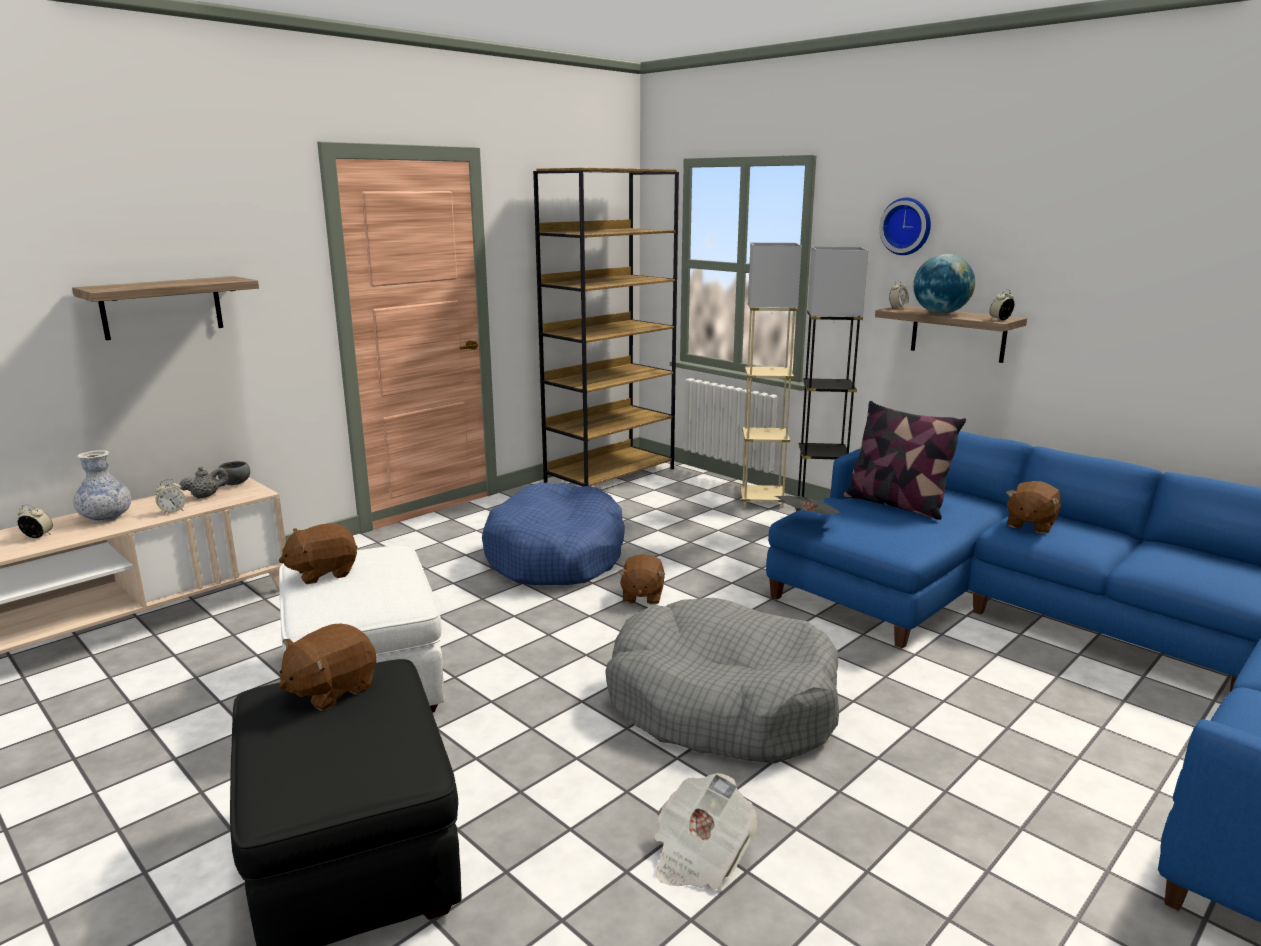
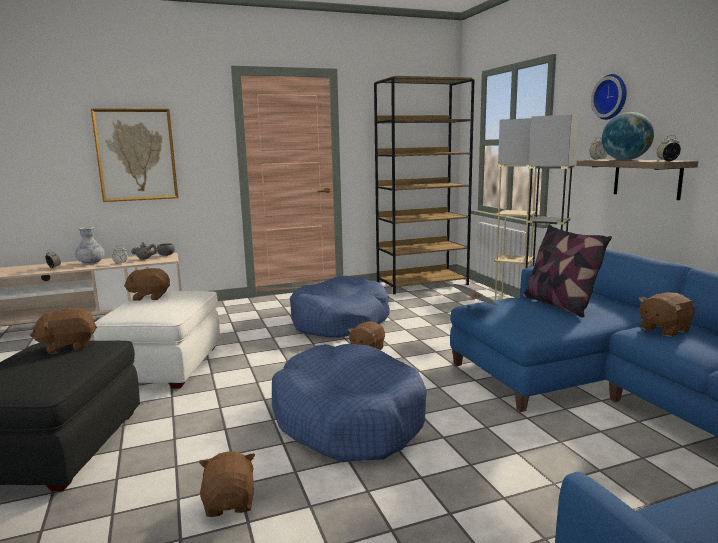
camera: 25 degrees right, 5 degrees down
shelf [72,276,259,340] -> picture [91,108,178,202]
grey dog bed [605,598,839,763] -> blue dog bed [272,344,426,462]
newspaper [654,773,758,890] -> brown plush toy [199,452,255,517]

